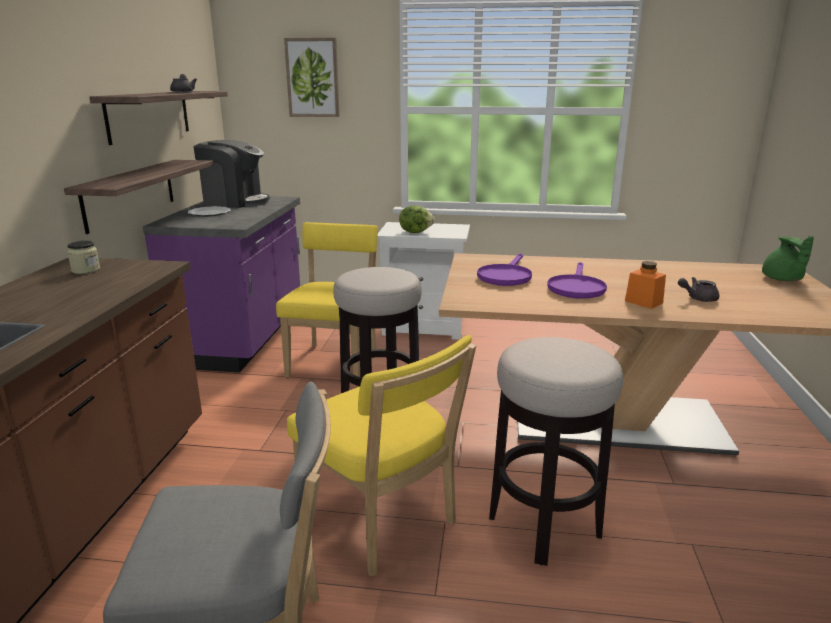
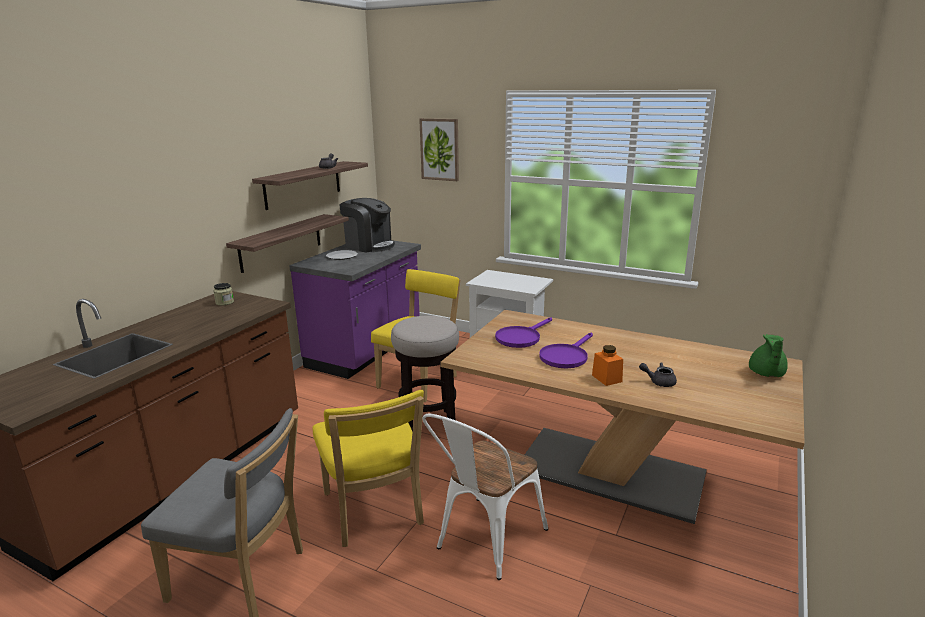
camera: 20 degrees right, 0 degrees up
lettuce [399,205,435,233] -> none
stool [489,337,623,566] -> white chair [422,413,548,580]

